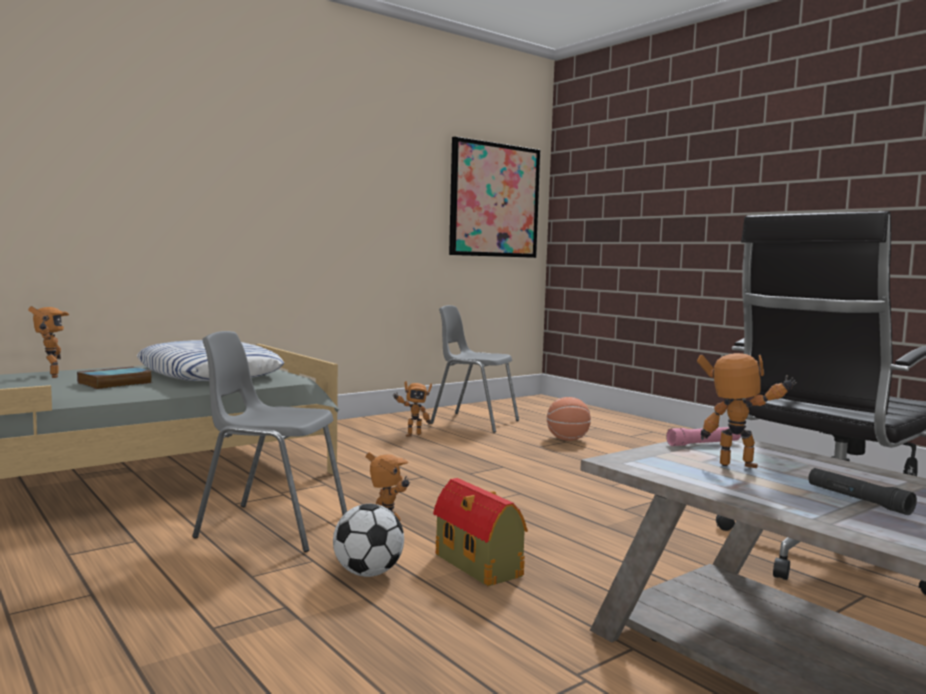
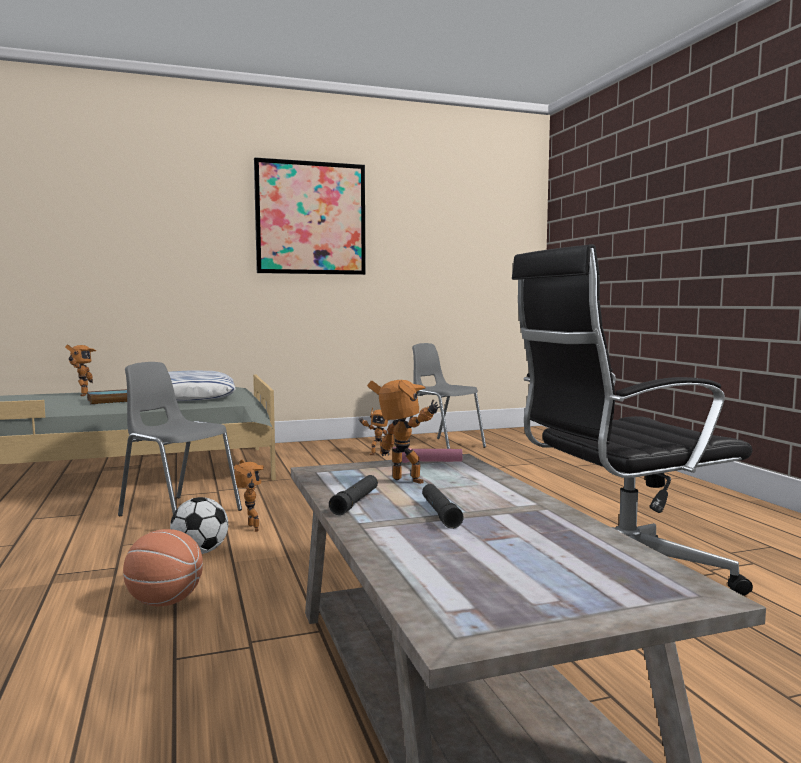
camera: 20 degrees right, 0 degrees up
toy house [433,478,528,586] -> none
picture [449,136,540,258] -> picture moved to [254,157,366,275]
basketball [547,397,591,441] -> basketball moved to [123,529,203,606]
none -> black flashlight [329,475,378,515]

